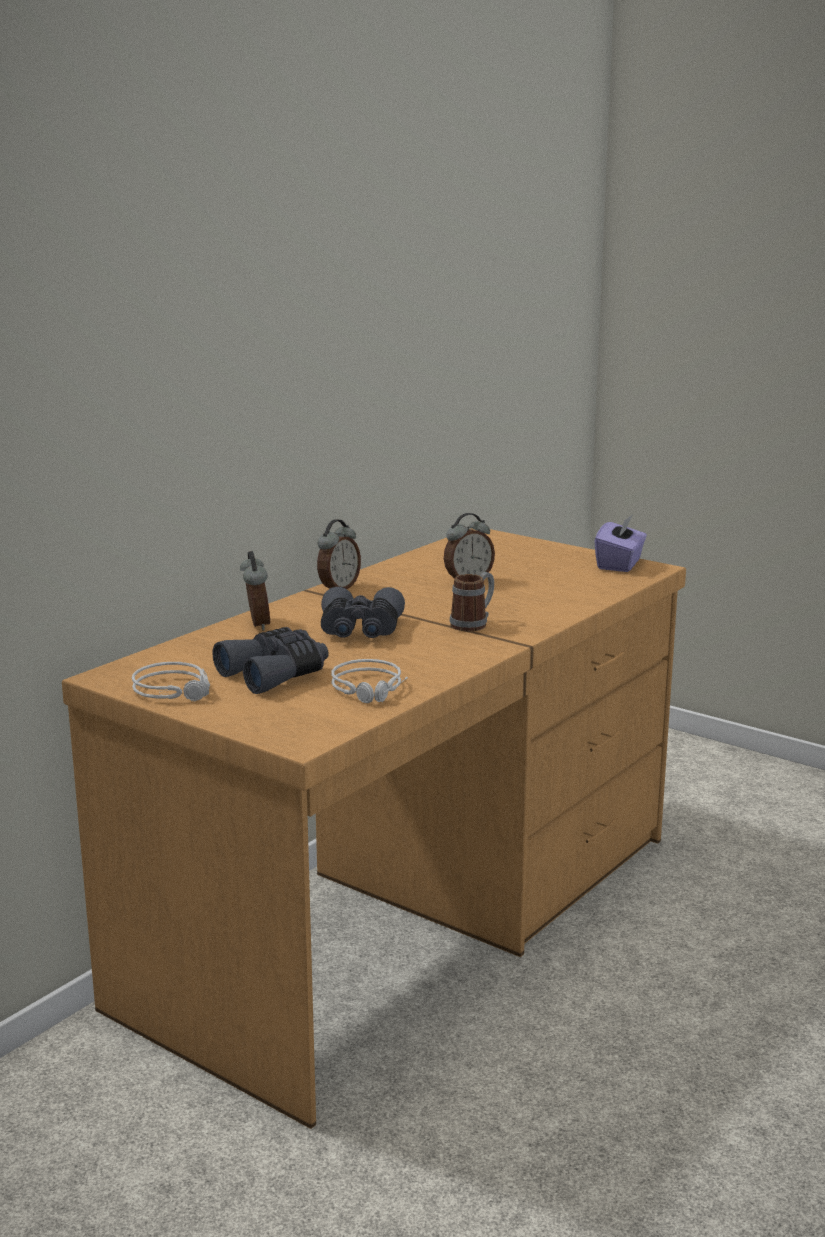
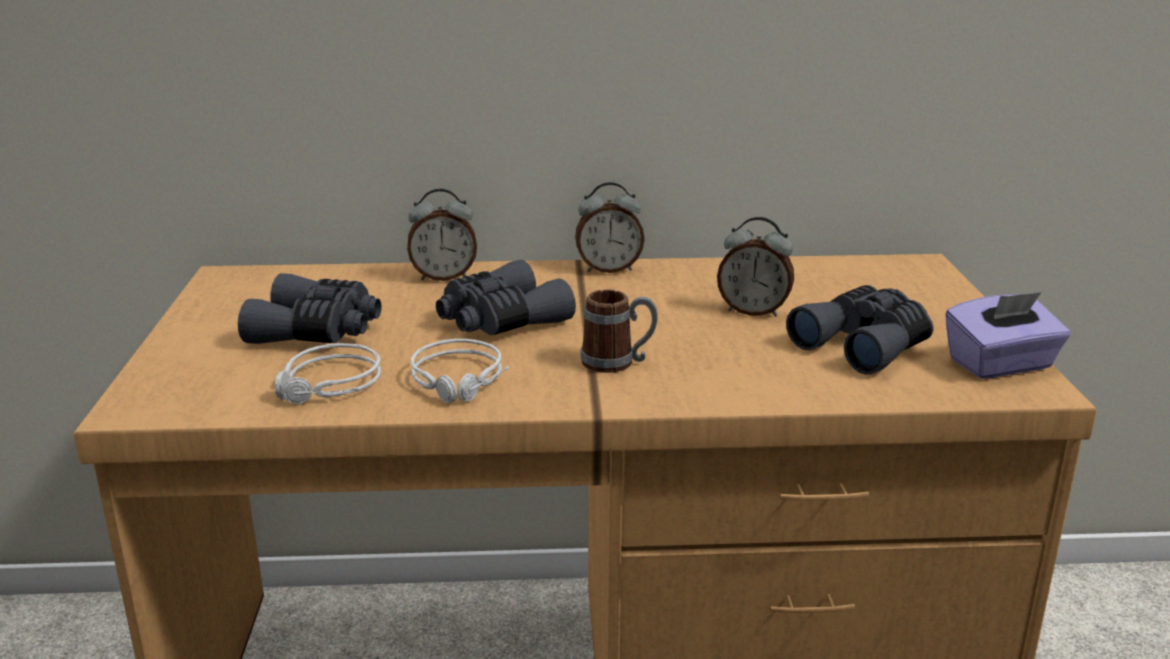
camera: 50 degrees right, 5 degrees up
grey headphones [131,662,210,701] -> grey headphones moved to [411,339,509,403]
alarm clock [240,551,270,630] -> alarm clock turned 45 degrees clockwise [407,189,477,281]
none -> grey binoculars [786,285,933,375]

